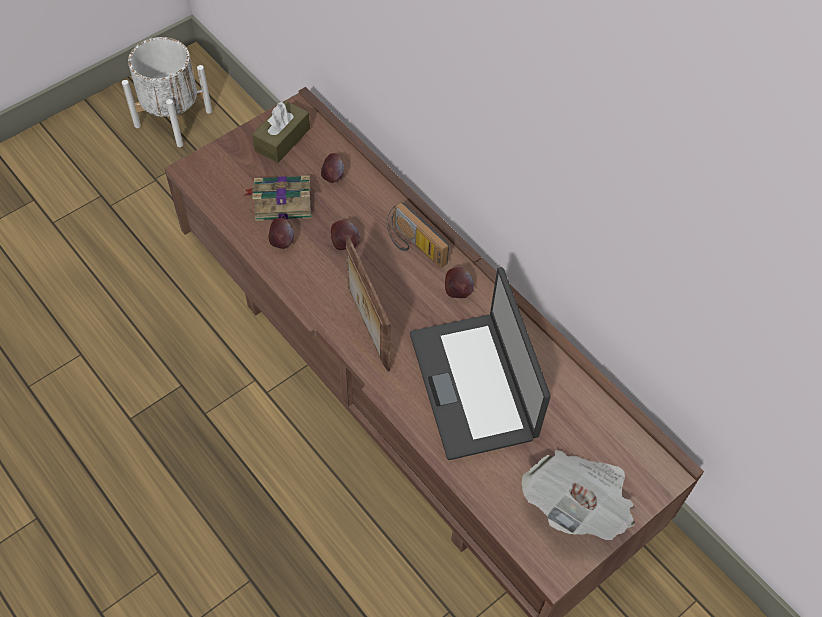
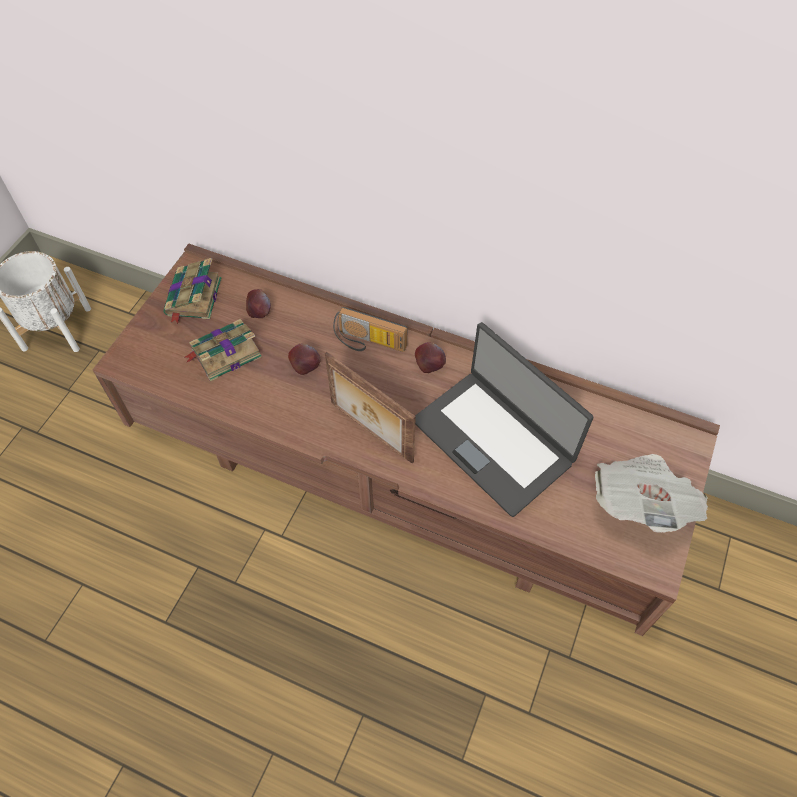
camera: 25 degrees left, 0 degrees up
brown tissue box [252,100,310,163] -> book [163,258,222,324]
apple [268,218,294,249] -> none

